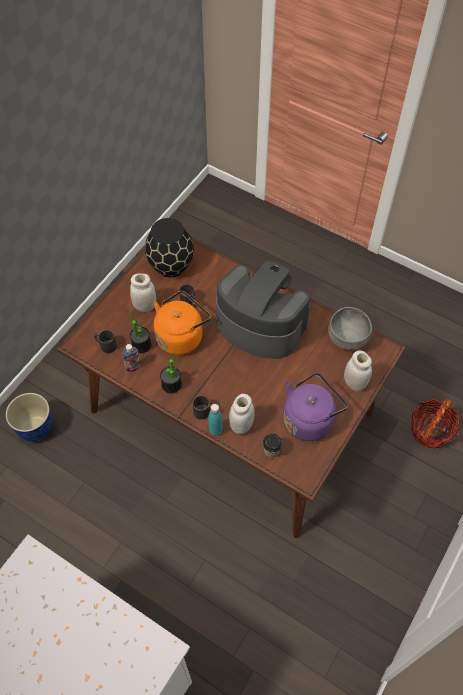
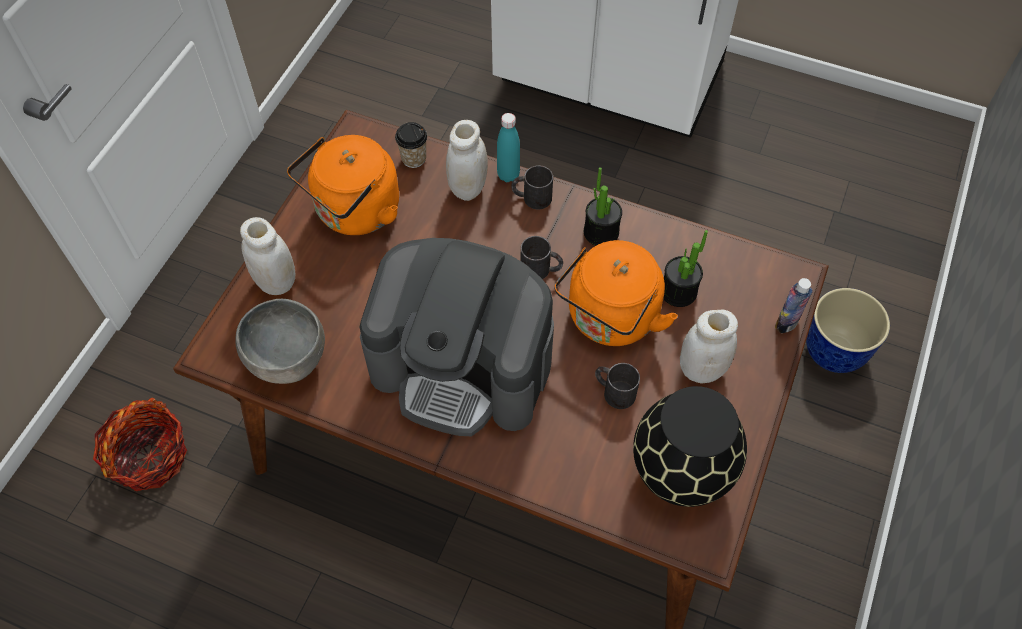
camera: 170 degrees right, 0 degrees up
black mug [94,330,117,353] -> black mug moved to [521,236,563,279]
bottle [123,344,141,372] -> bottle moved to [775,278,813,333]
purple kettle [283,373,348,441] -> orange kettle [287,135,399,235]

